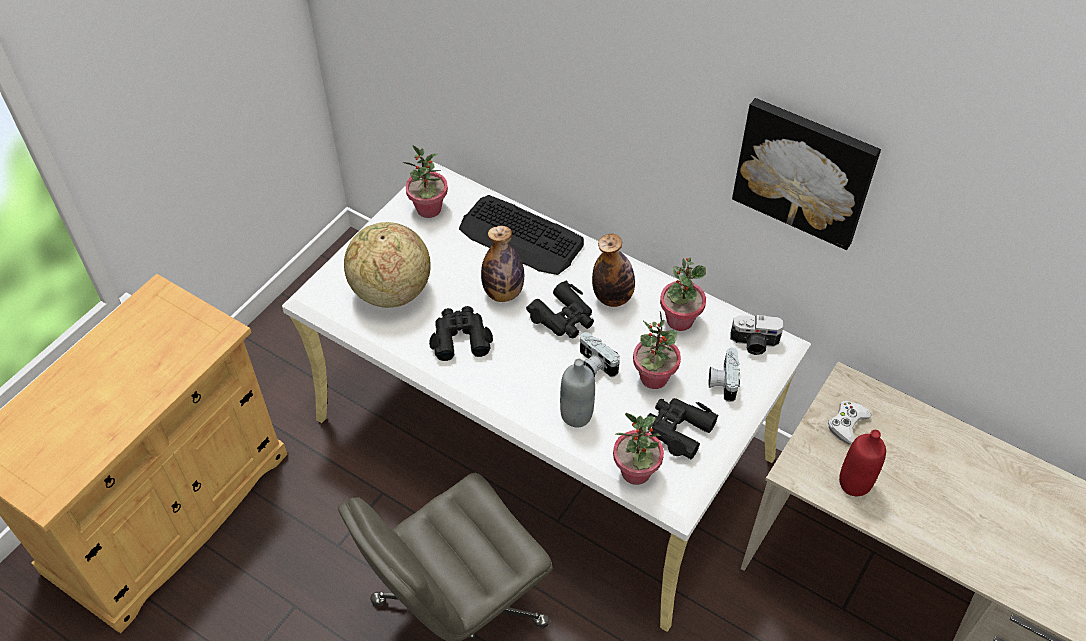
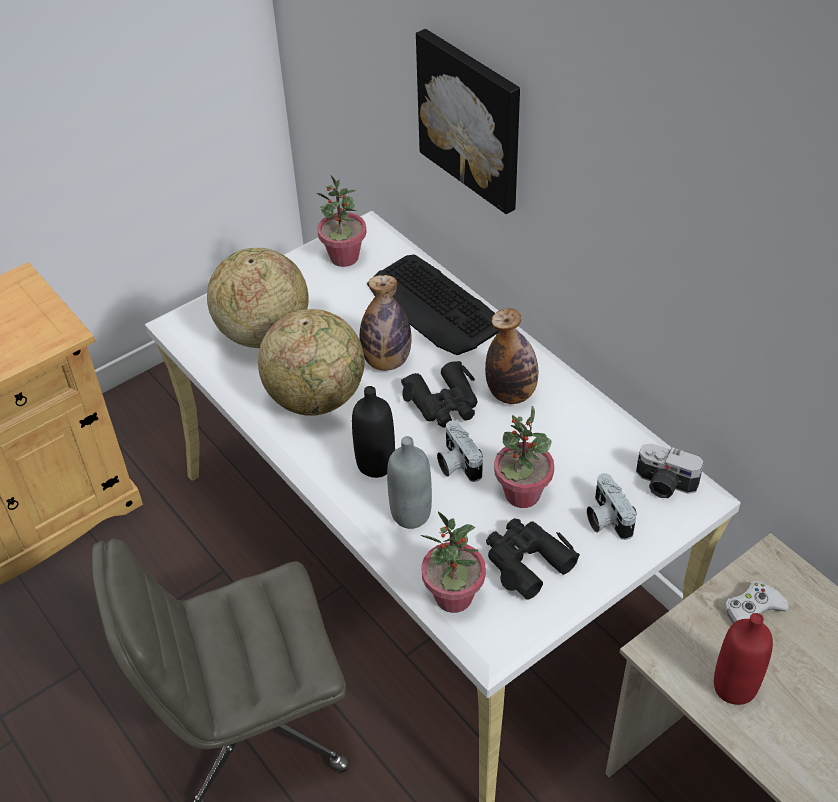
camera: 20 degrees right, 5 degrees down
black binoculars [429,306,493,361] -> globe [258,309,365,416]
potted plant [660,258,706,331] -> none
camera [708,348,740,402] -> camera turned 45 degrees counterclockwise [587,473,637,540]
picture [732,98,881,250] -> picture moved to [416,29,520,214]
none -> black bottle [352,386,395,478]

